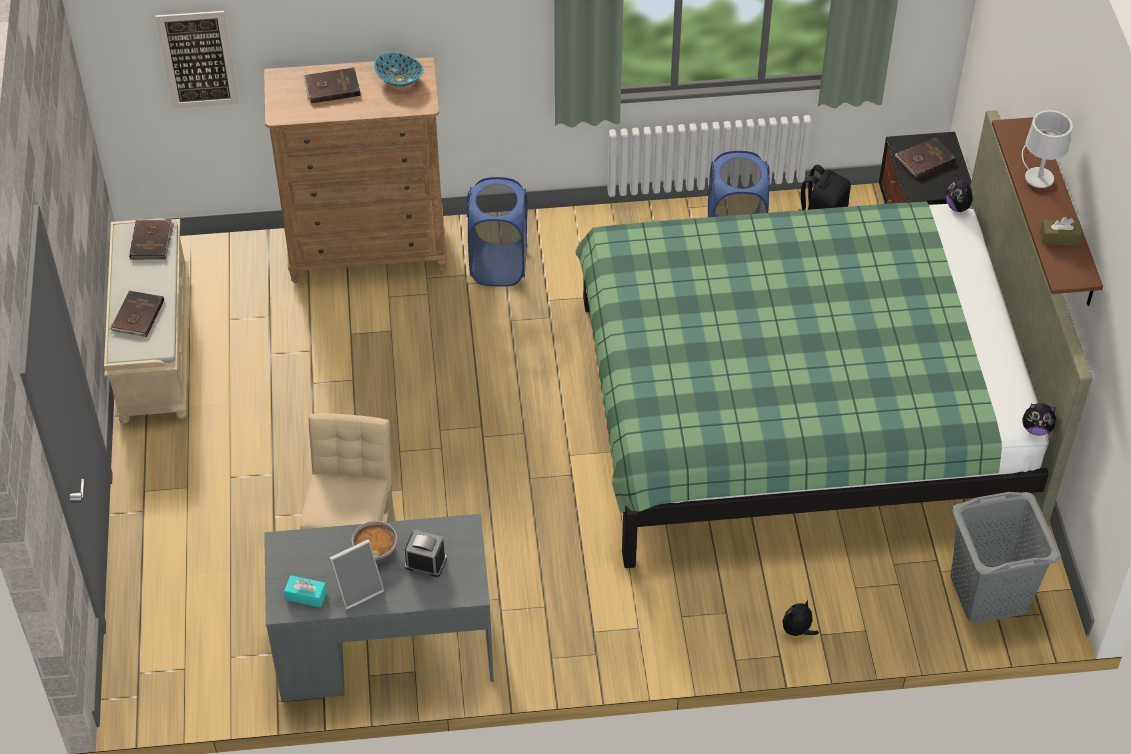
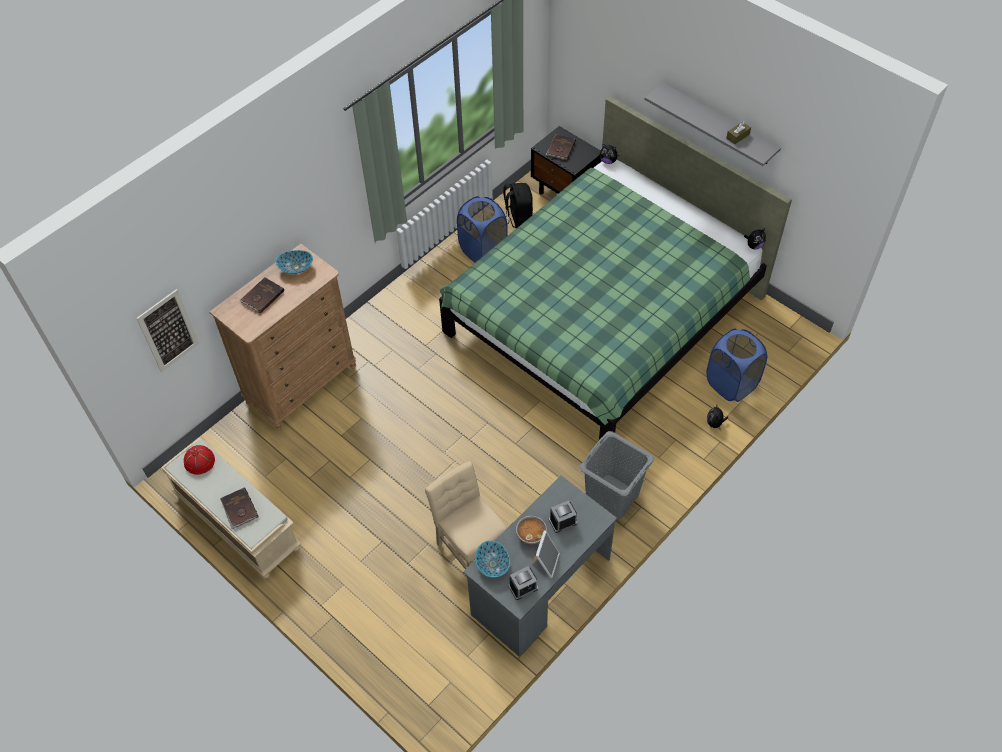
camera: 40 degrees left, 5 degrees up
brown book [129,220,174,259] -> red hat [184,445,215,475]
turquoise tissue box [284,575,327,607] -> alarm clock [509,566,538,600]
blue laundry basket [467,177,528,287] -> blue laundry basket moved to [706,328,767,402]
grey laundry basket [951,492,1061,623] -> grey laundry basket moved to [579,431,654,520]
brown shelf [992,117,1103,306] -> grey shelf [645,83,781,166]
white table lamp [1022,110,1073,188] -> none
none -> bowl [475,540,510,577]

